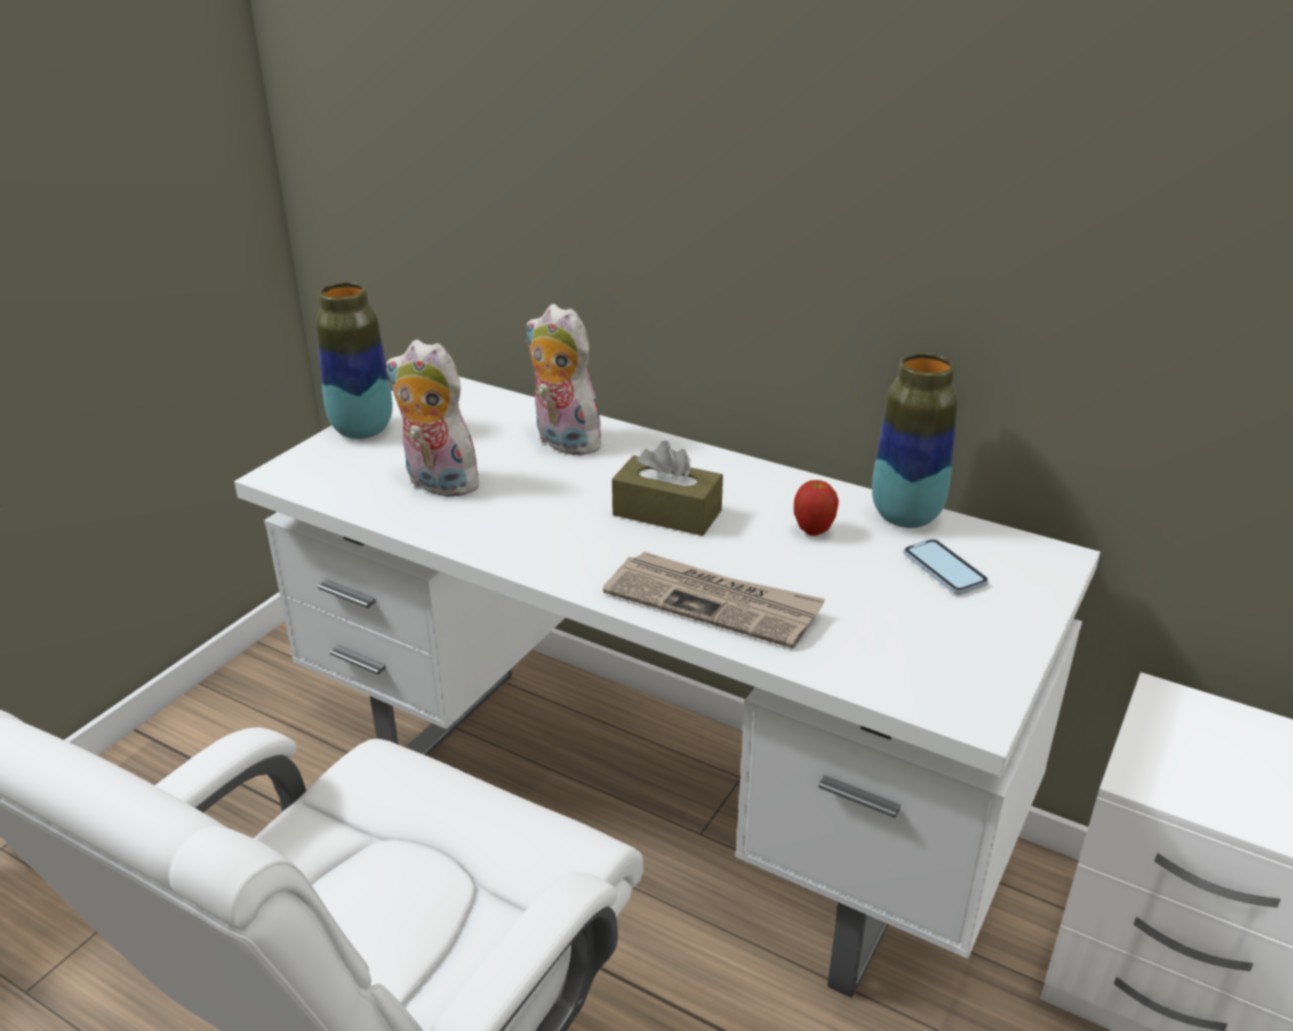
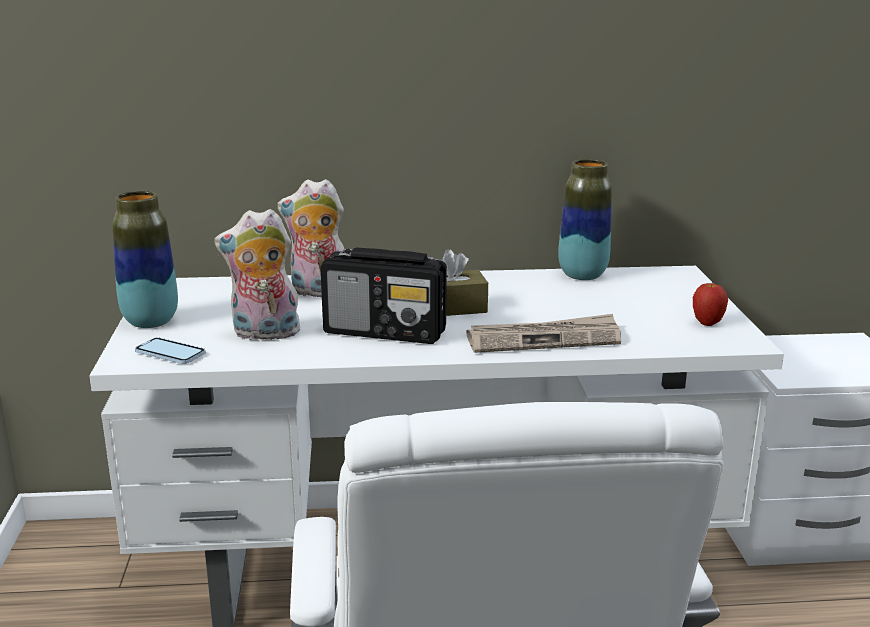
camera: 35 degrees left, 10 degrees down
apple [794,480,839,536] -> apple moved to [693,281,728,326]
phone [904,539,989,594] -> phone moved to [135,338,206,364]
none -> radio [321,247,447,344]

